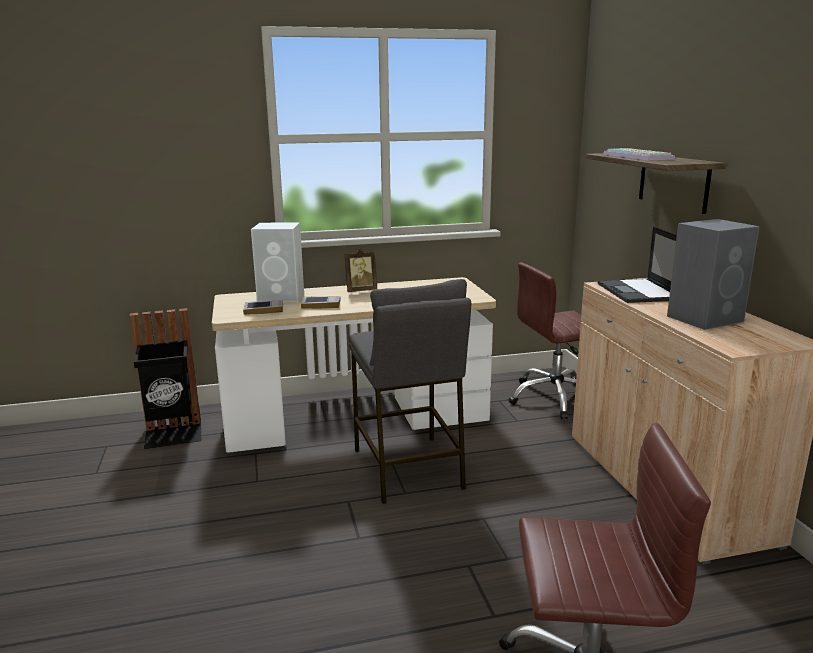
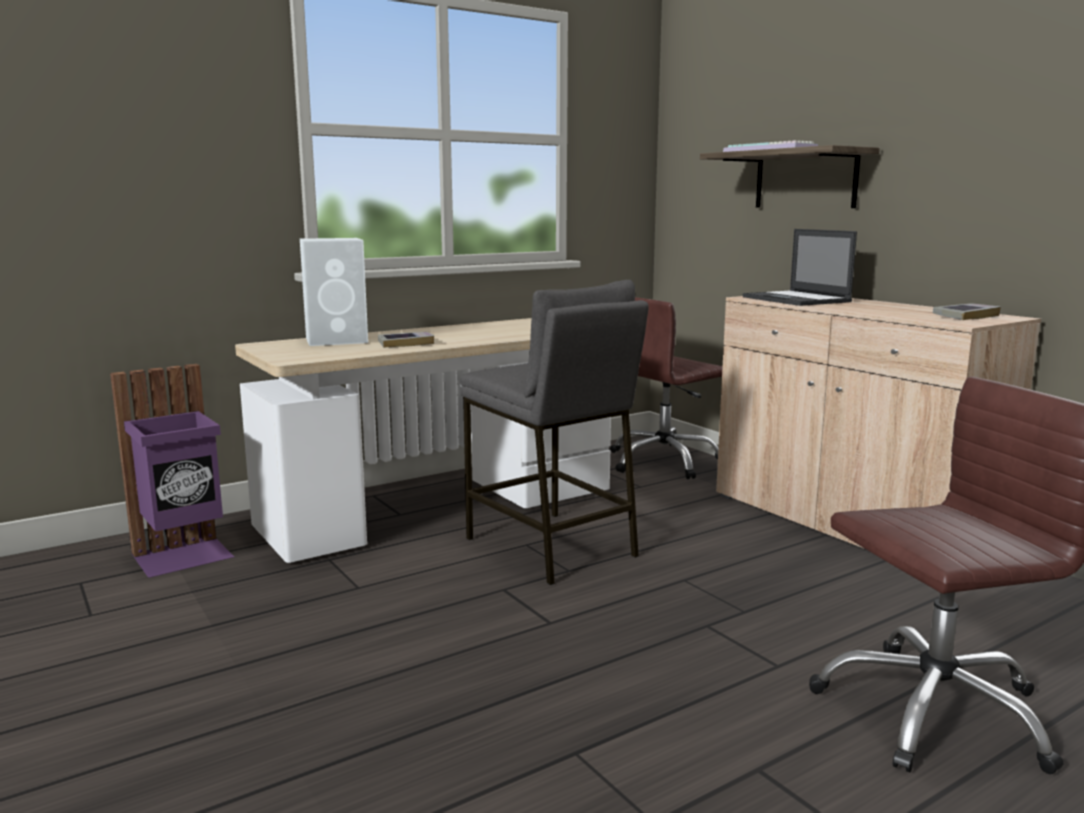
camera: 20 degrees left, 5 degrees down
black trash can [129,308,201,449] -> purple trash can [110,364,234,578]
book [243,300,283,315] -> book moved to [933,303,1001,320]
picture frame [345,248,377,292] -> none
grey speaker [667,219,759,330] -> none

